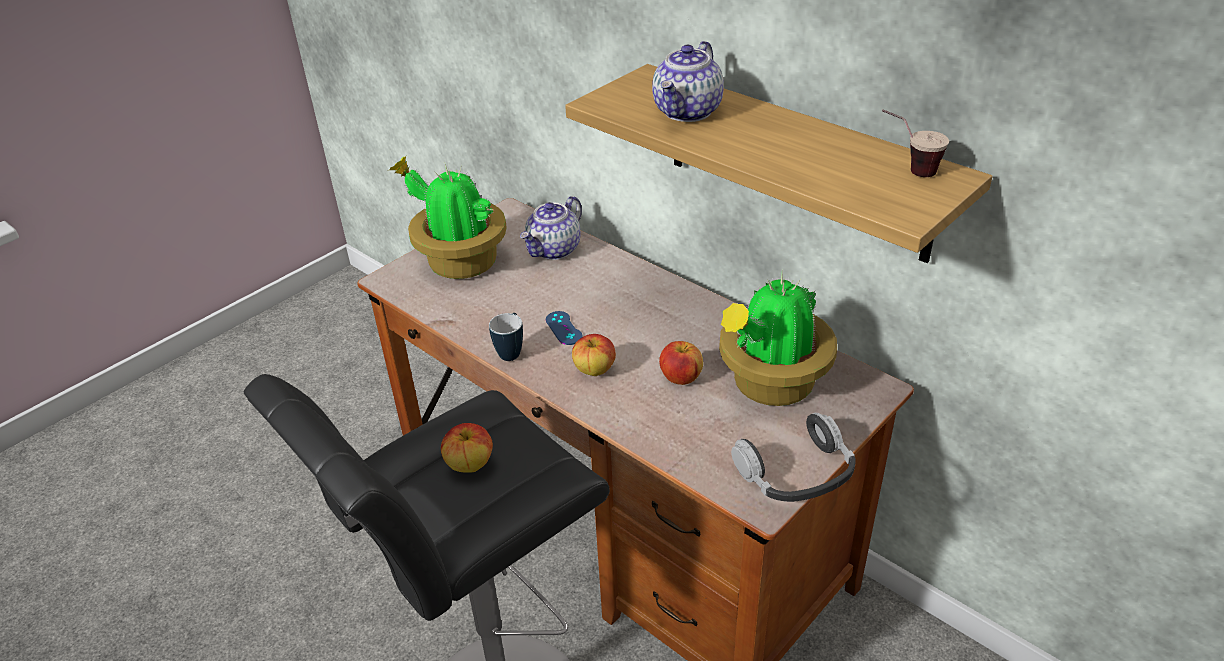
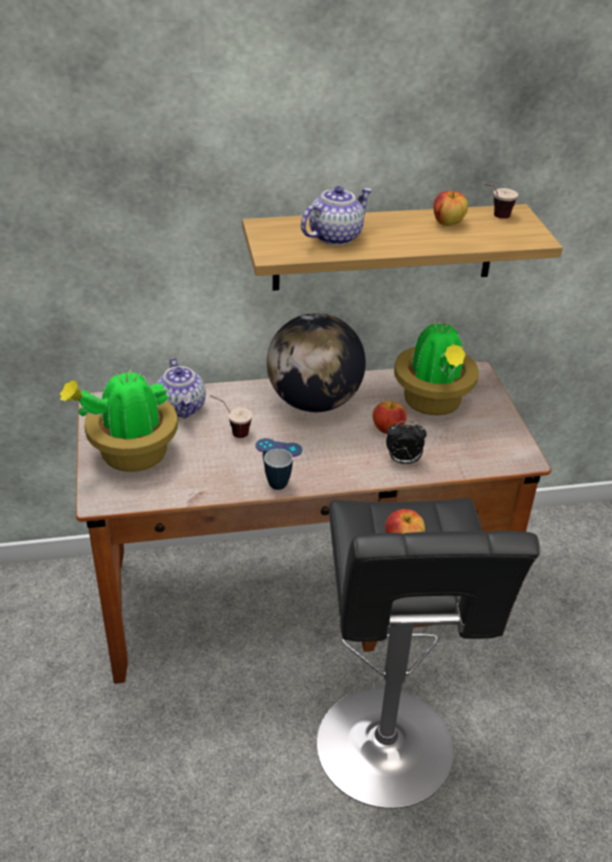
camera: 55 degrees left, 0 degrees up
apple [572,334,616,376] -> apple moved to [434,191,468,226]
teapot [652,41,724,122] -> teapot turned 105 degrees counterclockwise [301,186,372,246]
headphones [731,413,856,502] -> none
none -> cup [210,395,252,438]
none -> globe [267,313,366,412]
none -> alarm clock [386,421,427,464]

